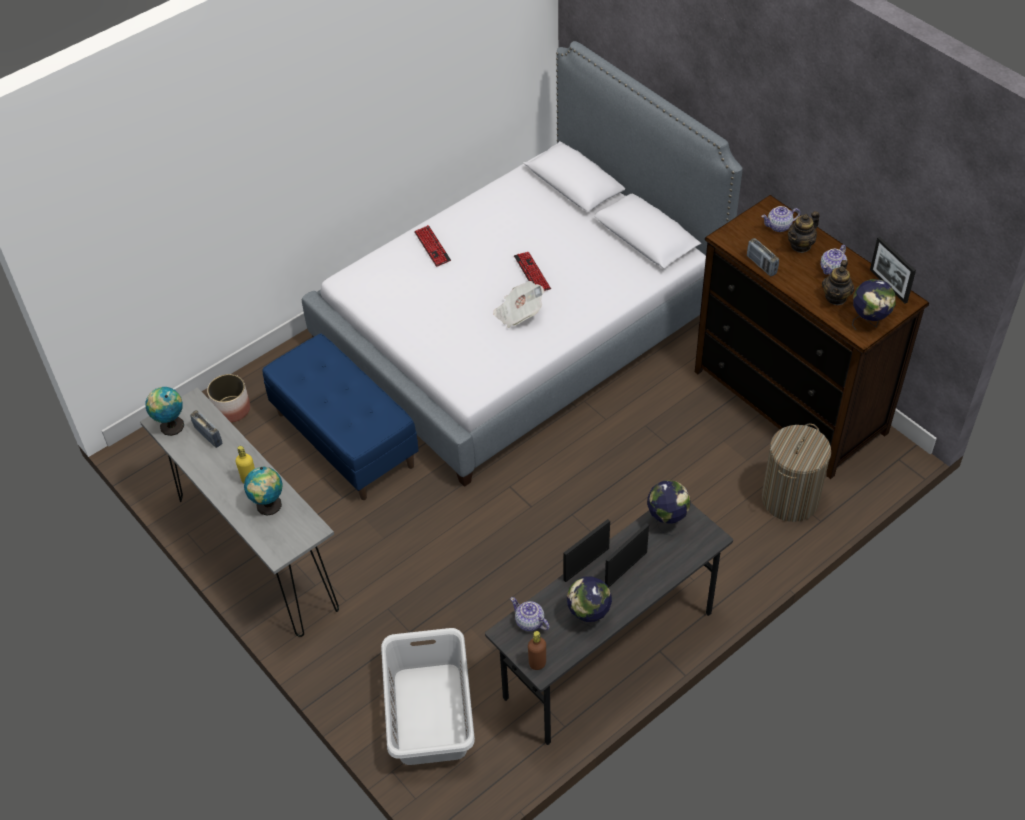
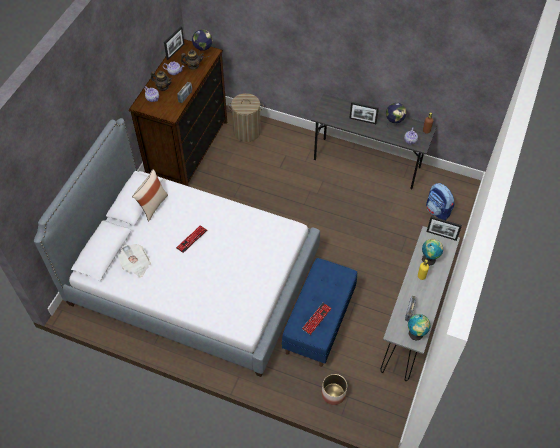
camera: 120 degrees left, 5 degrees up
grey laundry basket [381,628,475,765] -> backpack [426,183,455,220]
keyboard [414,225,451,267] -> keyboard moved to [302,303,332,335]
newspaper [493,281,545,328] -> newspaper moved to [118,244,151,277]
picture frame [563,519,610,582] -> picture frame moved to [426,216,462,241]
globe [647,480,691,536] -> none
none -> beige pillow [132,169,168,221]

